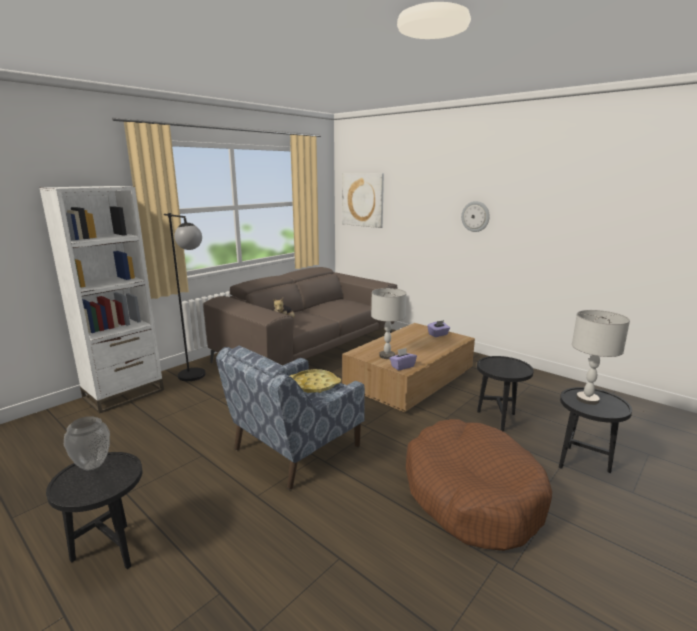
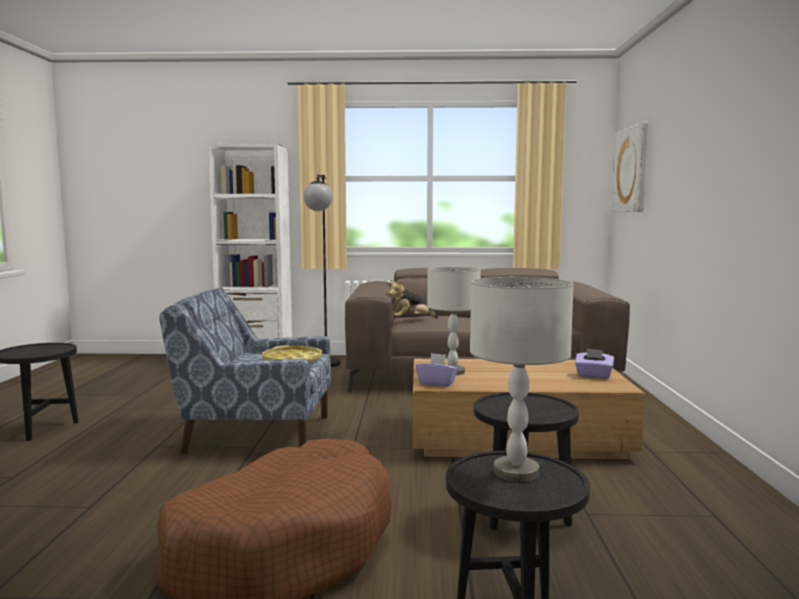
camera: 50 degrees right, 10 degrees down
vase [64,416,110,470] -> none
wall clock [461,201,490,232] -> none

